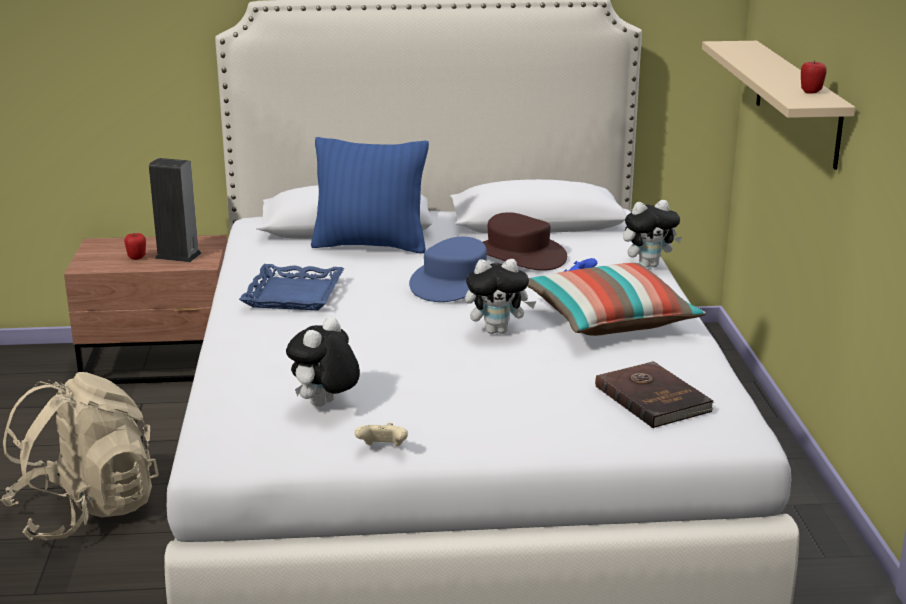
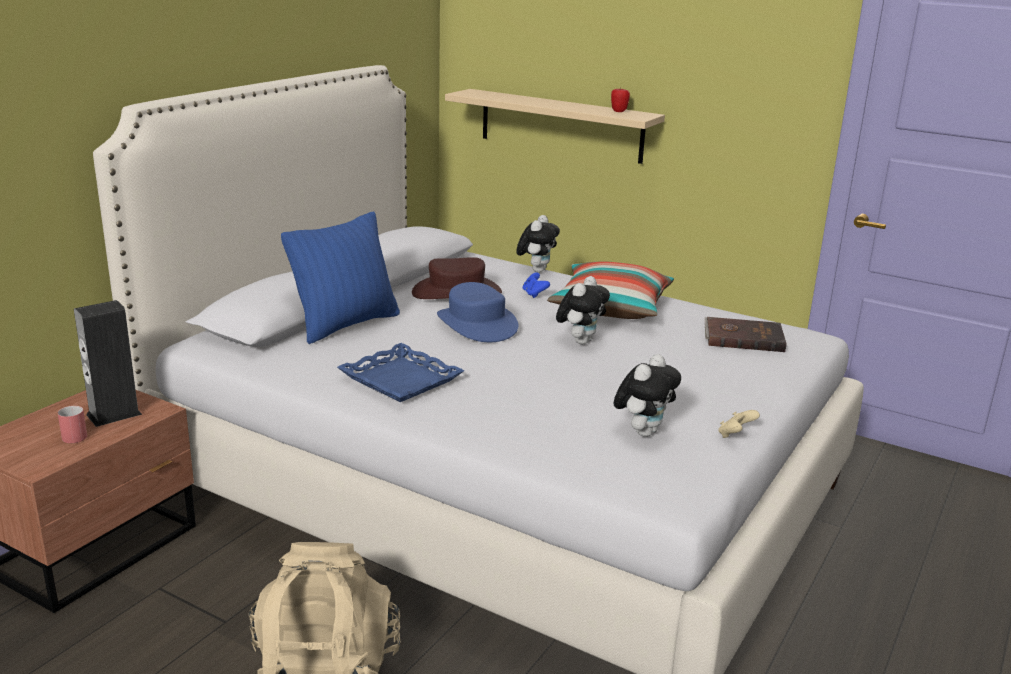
camera: 55 degrees left, 0 degrees up
apple [124,233,146,260] -> red mug [58,406,87,443]
plush toy [286,317,360,407] -> plush toy turned 120 degrees counterclockwise [614,354,681,437]

